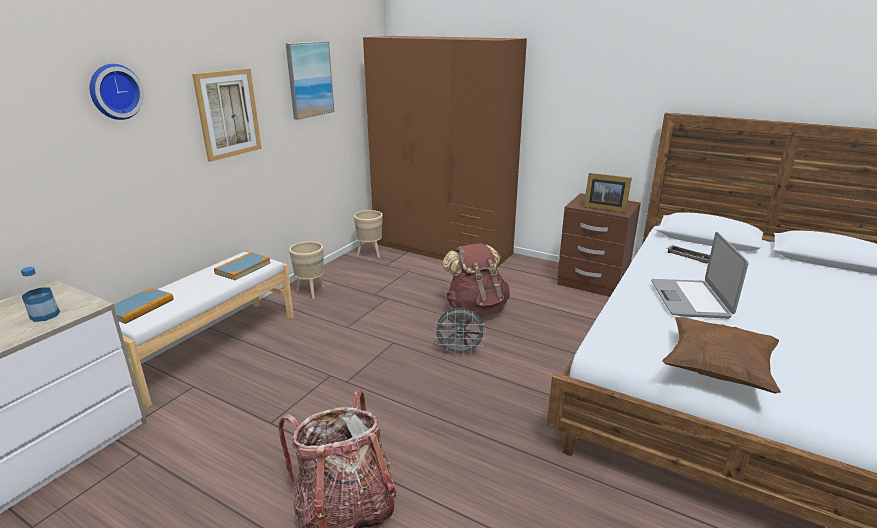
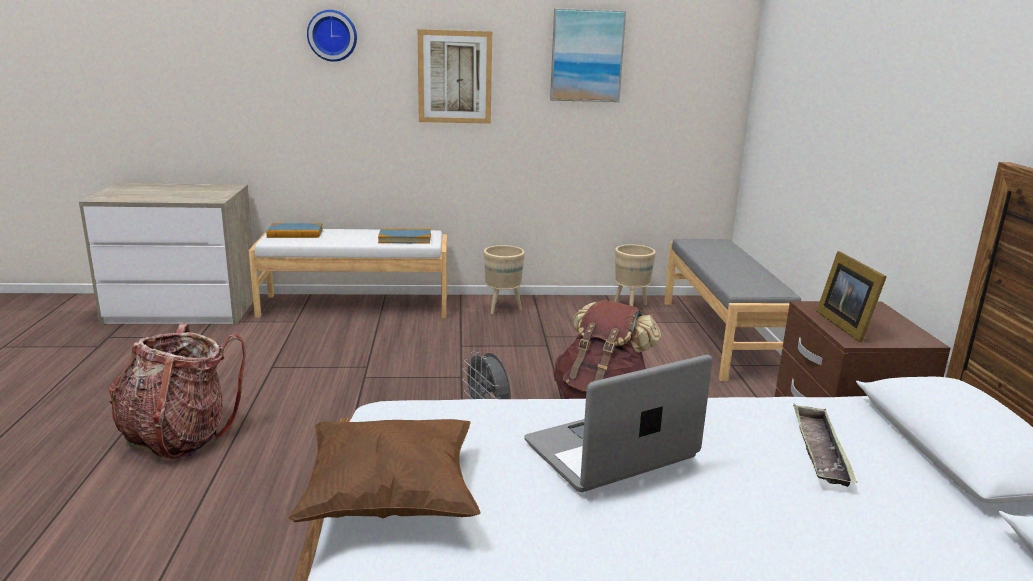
camera: 55 degrees right, 5 degrees down
bottle [21,267,60,322] -> none
brown wardrobe [363,36,527,268] -> grey bench [664,239,801,381]

